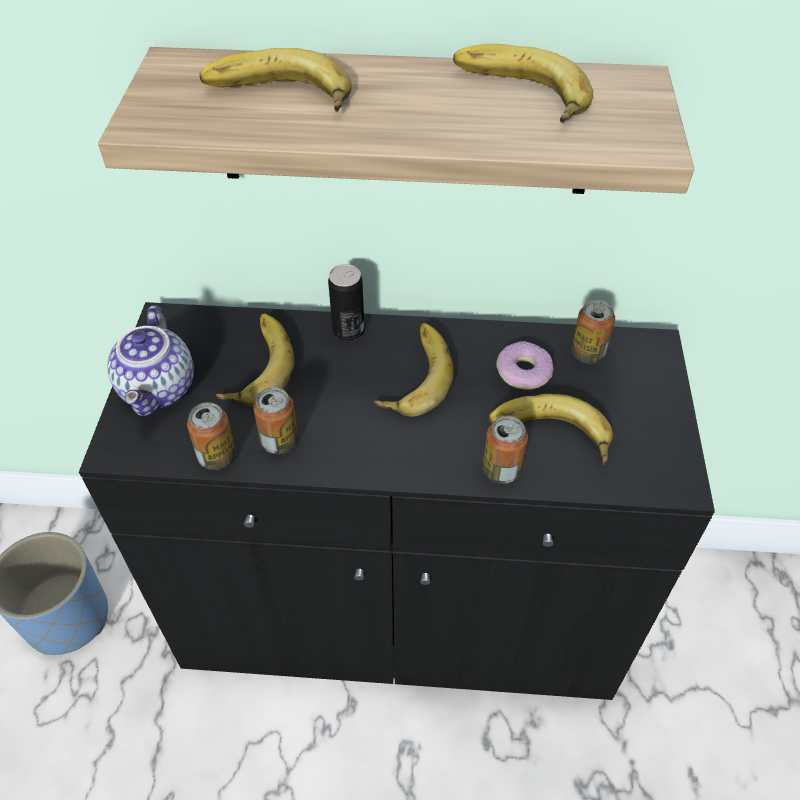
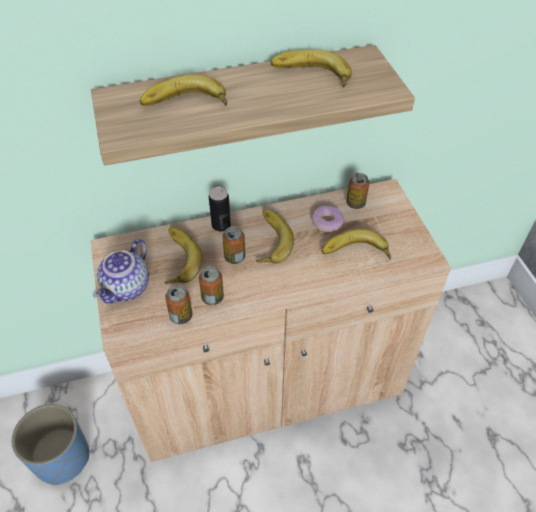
camera: 20 degrees left, 0 degrees up
black cabinet [79,302,715,700] -> beige cabinet [90,179,451,462]
teapot [107,305,194,416] -> teapot turned 45 degrees clockwise [93,239,149,304]
can [482,416,528,484] -> can moved to [223,226,245,264]

